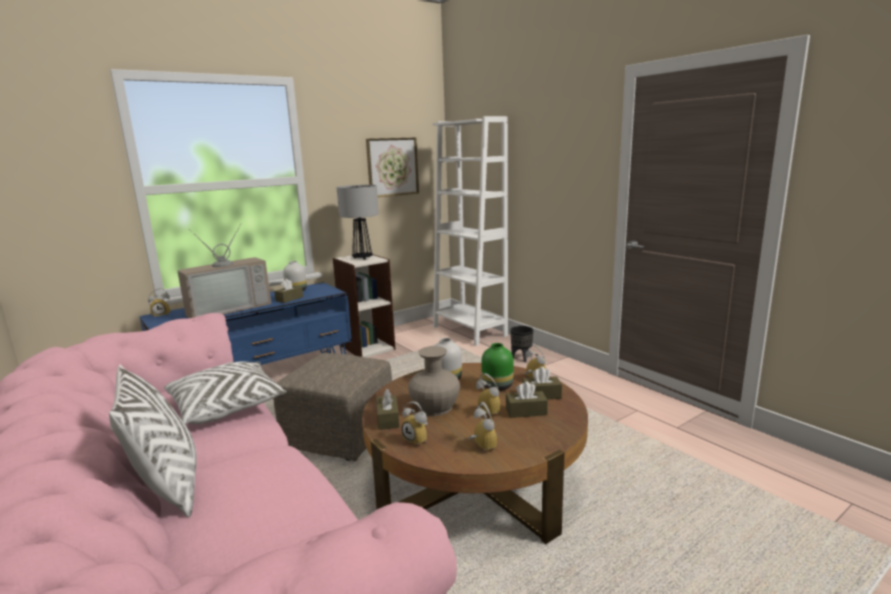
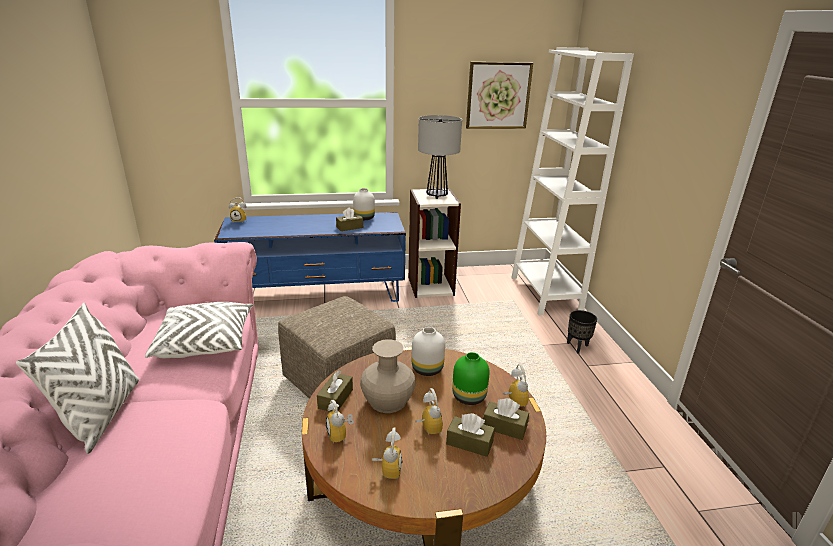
camera: 25 degrees right, 10 degrees up
television [178,223,271,318] -> none

